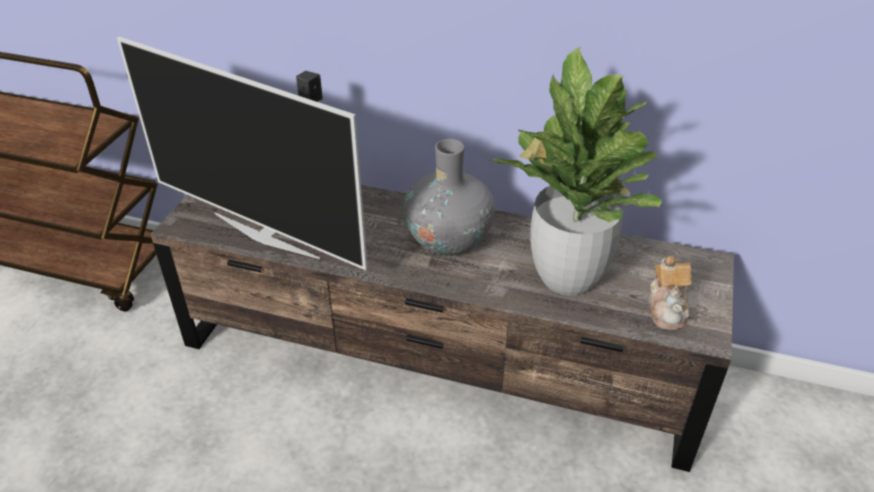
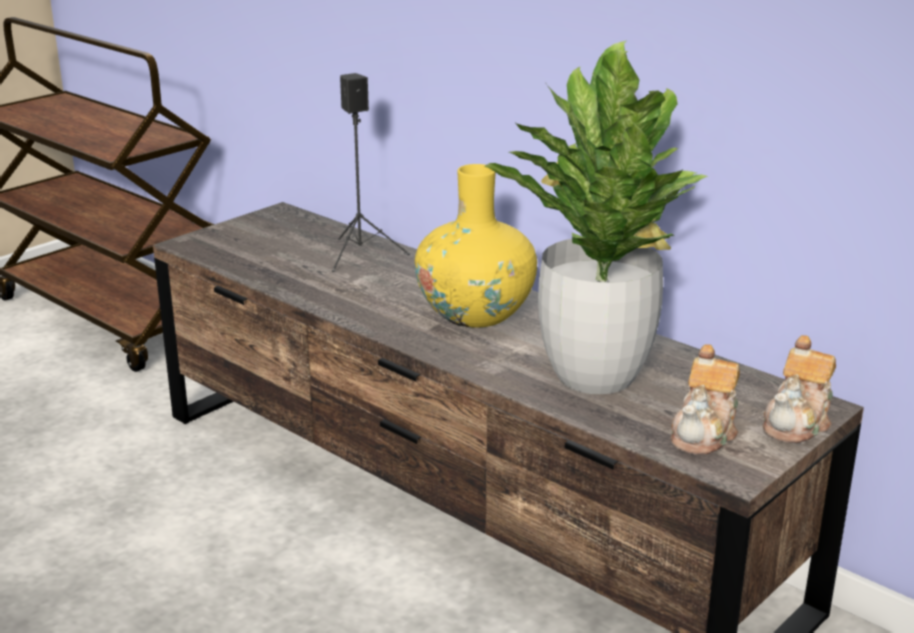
camera: 25 degrees right, 15 degrees down
television [117,37,368,270] -> none
grey vase [403,139,495,256] -> yellow vase [415,164,537,328]
none -> teapot [763,335,836,443]

